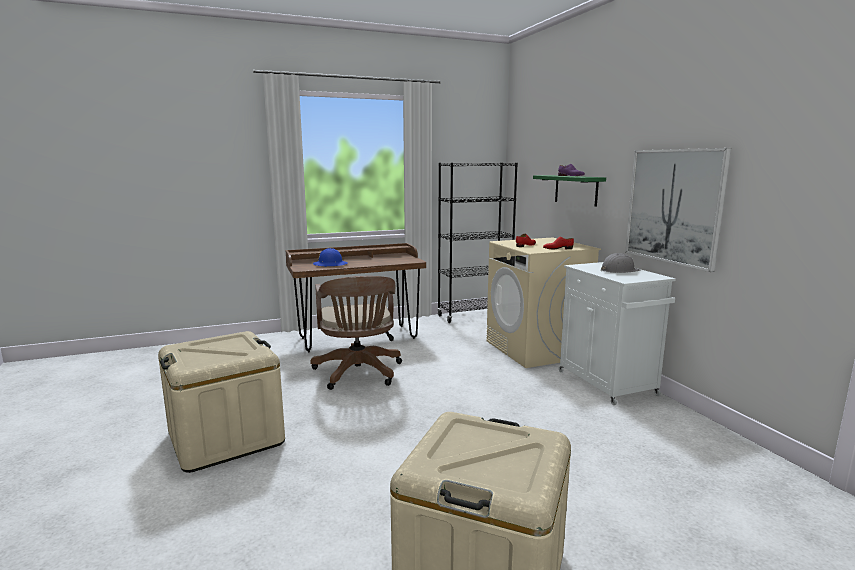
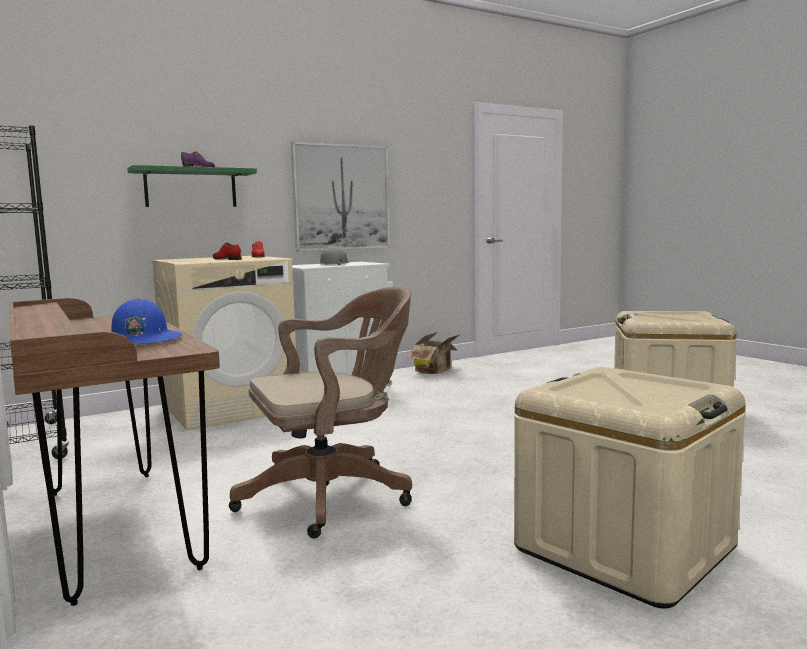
camera: 100 degrees left, 5 degrees down
none -> cardboard box [407,332,461,374]

